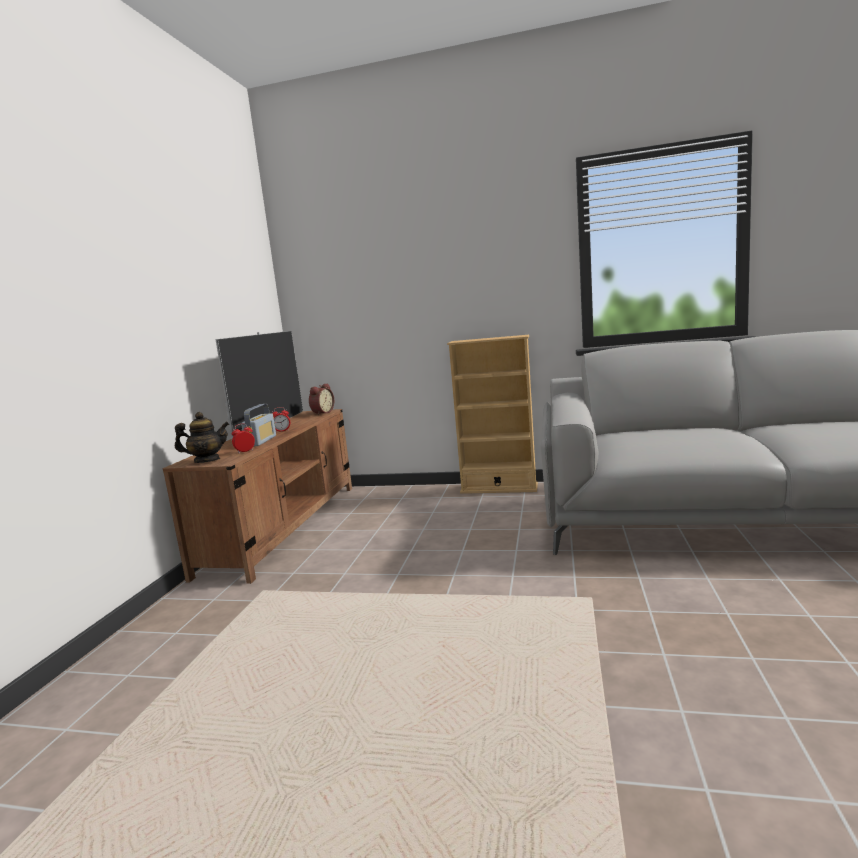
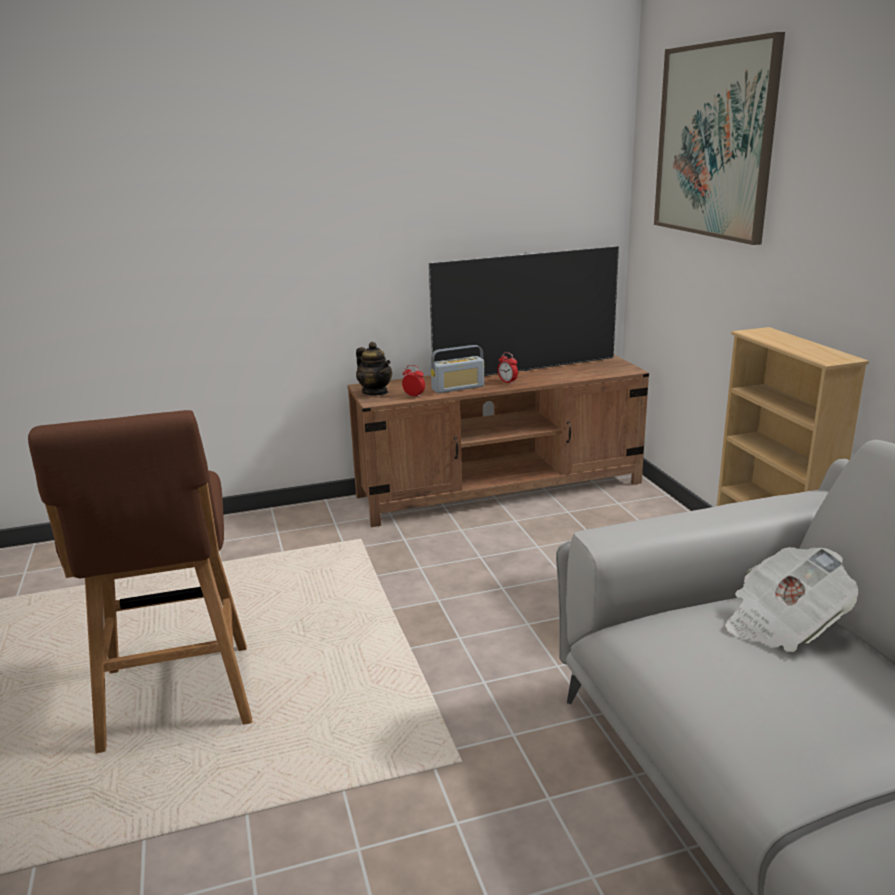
camera: 60 degrees right, 10 degrees up
alarm clock [309,383,334,415] -> none
none -> brown stool [28,410,252,753]
none -> picture [654,32,785,245]
none -> newspaper [725,547,858,652]

